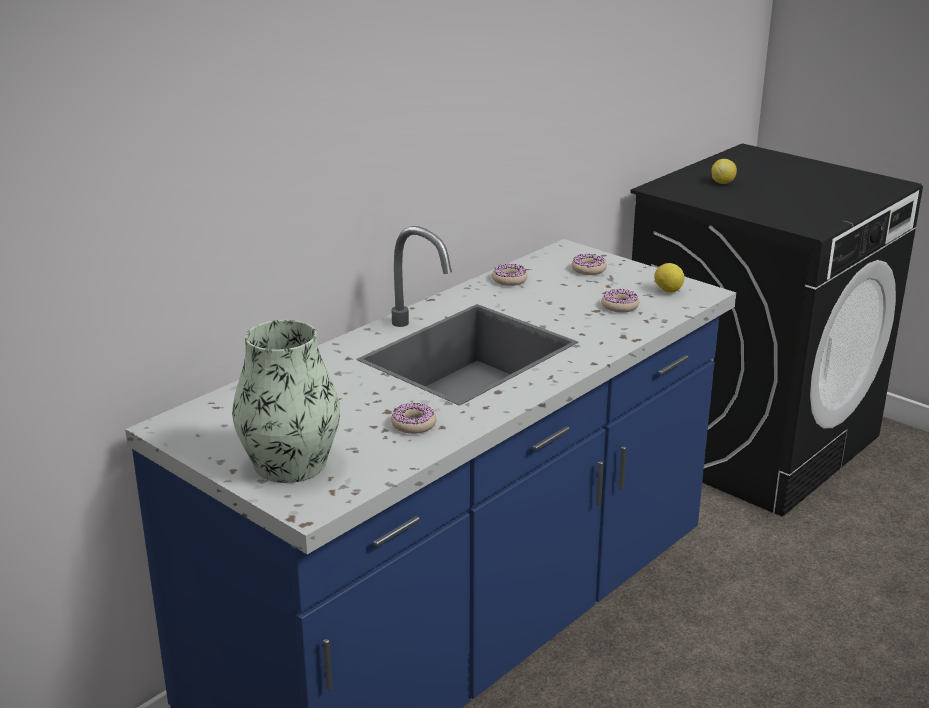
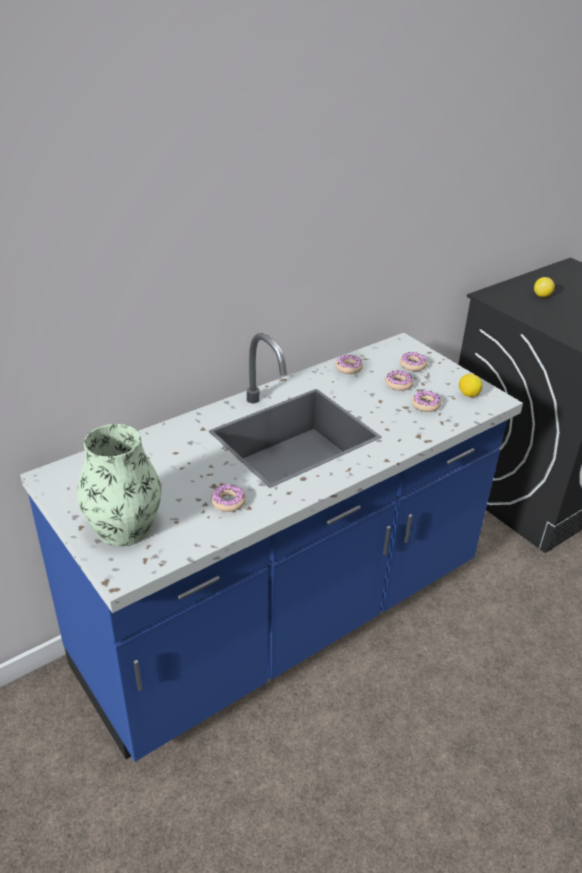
camera: 10 degrees right, 10 degrees up
none -> donut [385,371,414,391]

